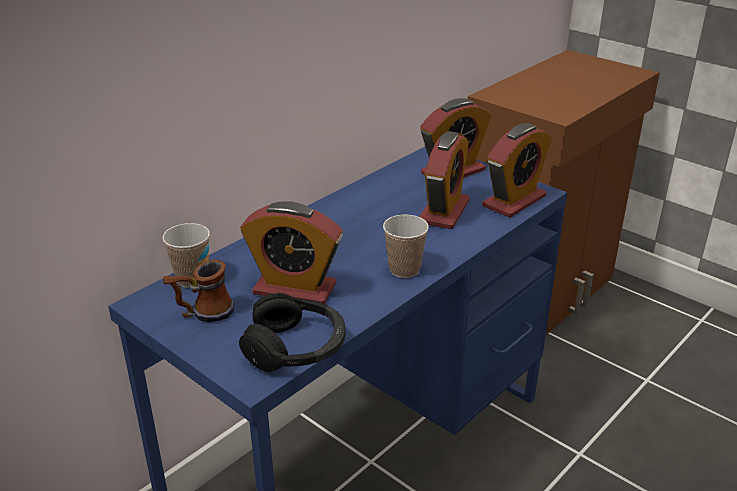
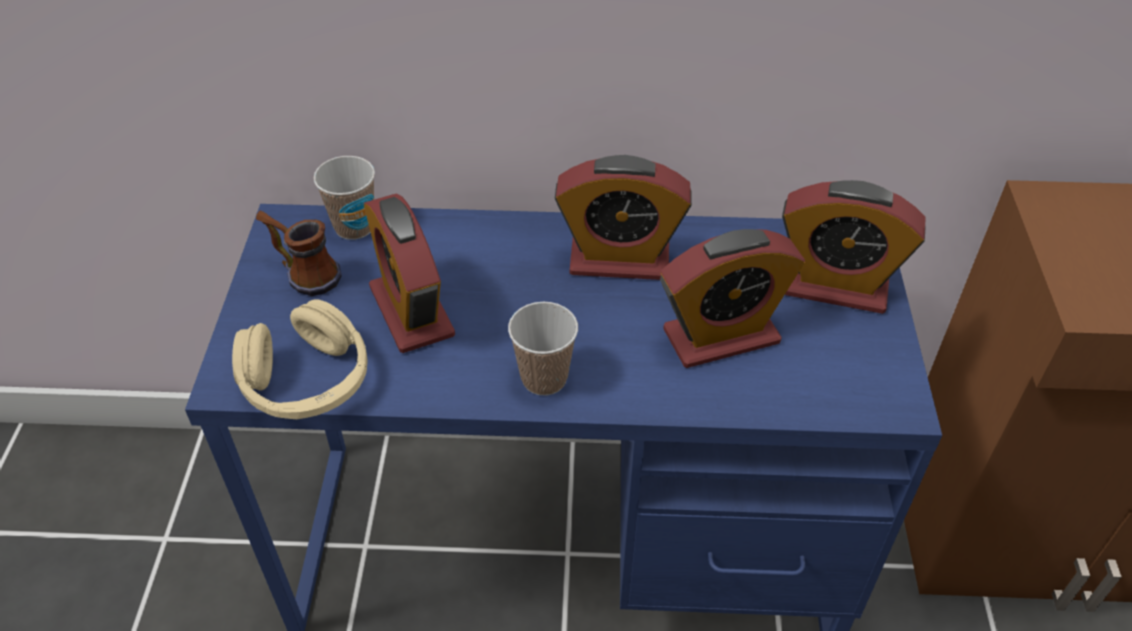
camera: 50 degrees right, 15 degrees up
black headphones [239,293,346,372] -> beige headphones [232,299,368,419]
alarm clock [483,123,552,218] -> alarm clock moved to [555,155,692,280]

